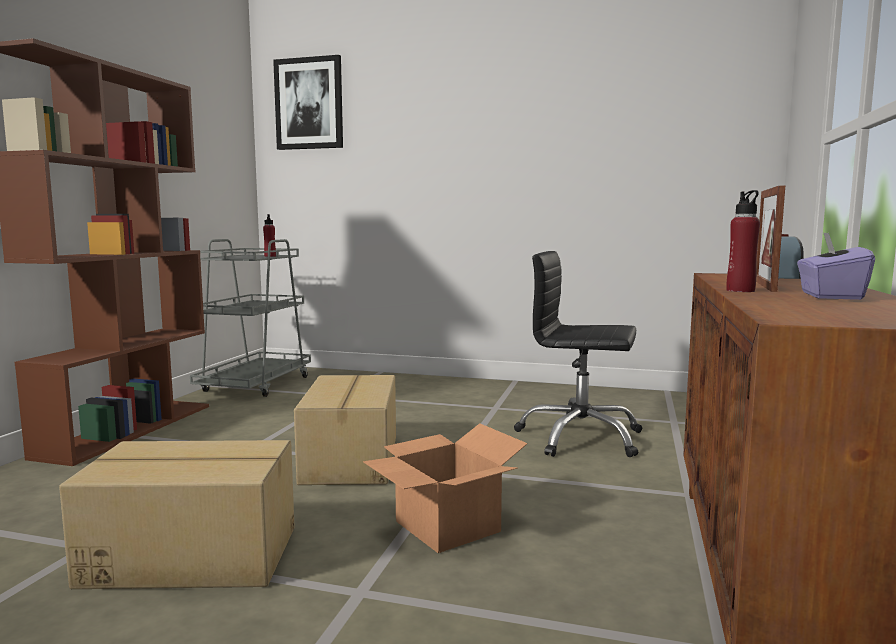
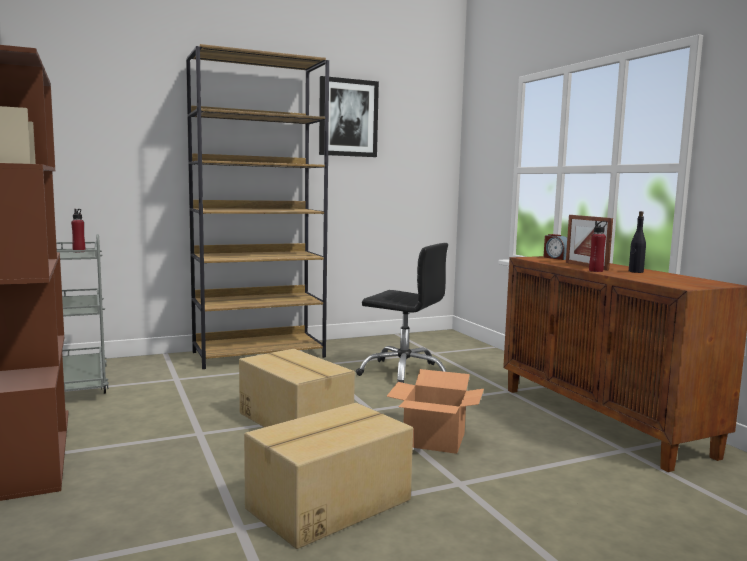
camera: 40 degrees left, 0 degrees up
picture [273,55,343,150] -> picture moved to [319,76,379,157]
black office chair [514,251,642,457] -> black office chair turned 135 degrees counterclockwise [356,243,448,383]
purple tissue box [797,232,875,300] -> black bottle [629,211,646,273]
none -> brown bookcase [186,44,329,369]

